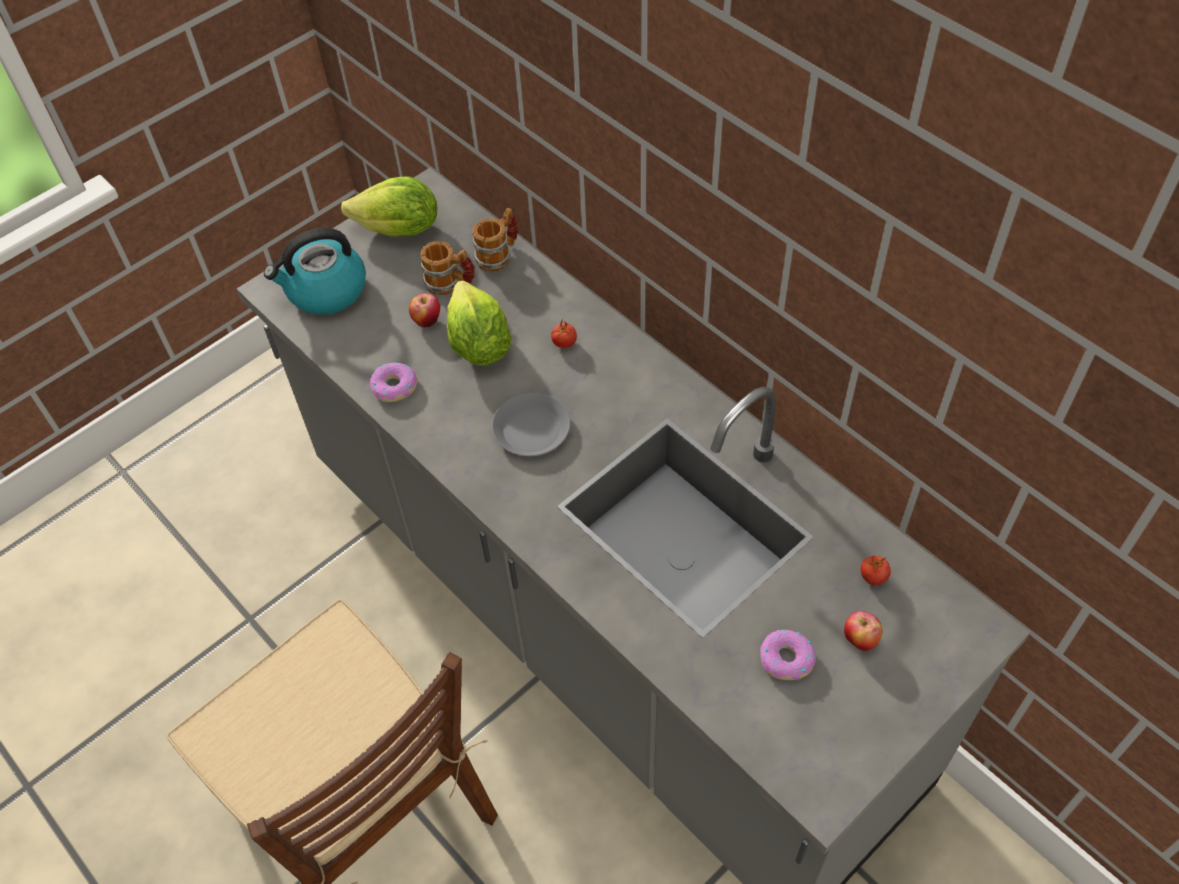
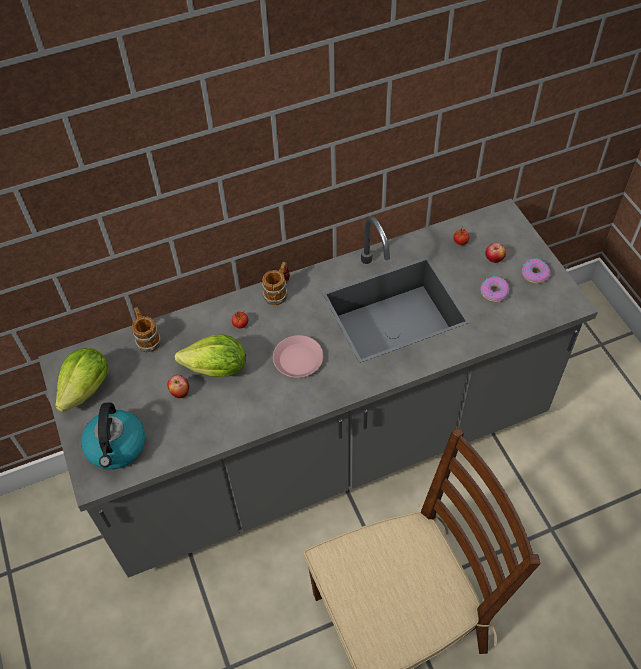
camera: 70 degrees left, 0 degrees up
donut [370,362,417,402] -> donut moved to [522,259,551,283]
mug [420,241,475,295] -> mug moved to [262,262,290,305]
grey plate [492,393,570,456] -> pink plate [273,335,323,378]

